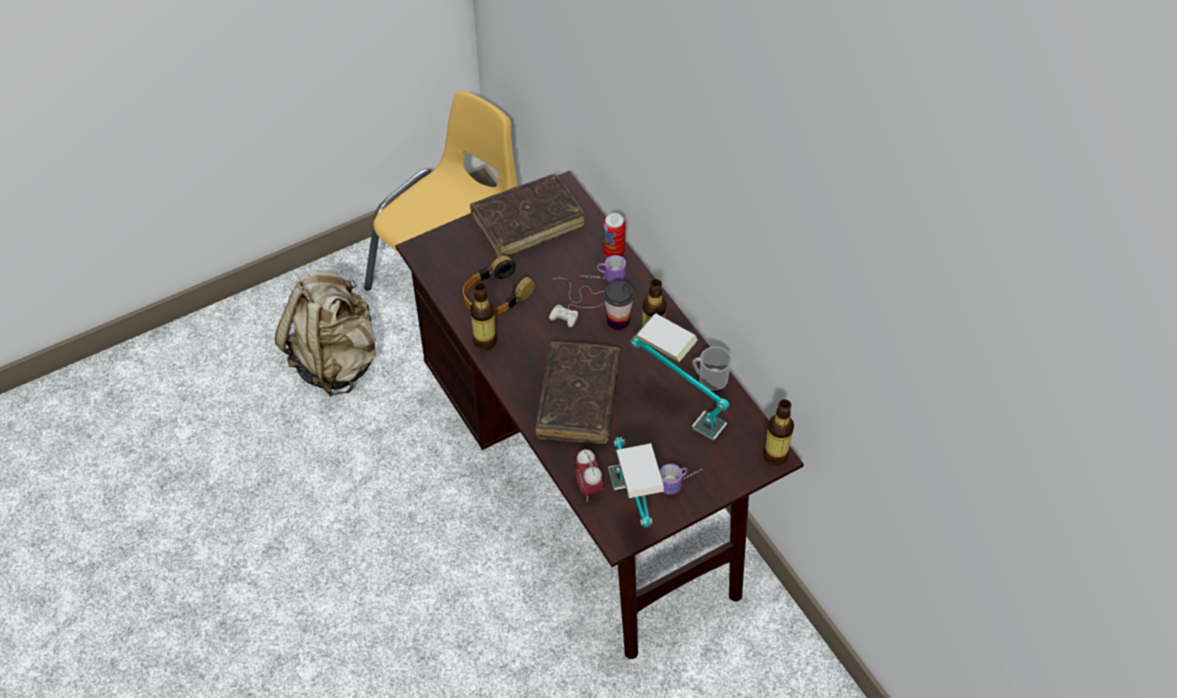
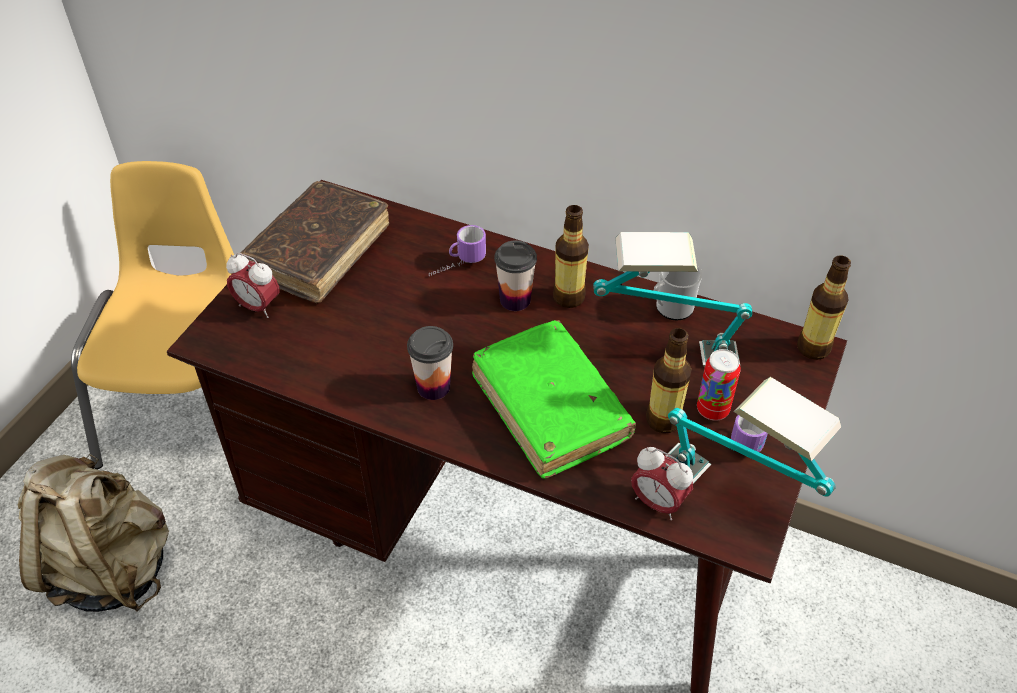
camera: 35 degrees left, 5 degrees down
headphones [463,255,535,315] -> none
bottle [470,283,497,350] -> bottle moved to [646,328,692,433]
brown book [535,341,621,444] -> green book [472,320,636,479]
white game controller [549,278,605,328] -> none
can [603,213,626,257] -> can moved to [697,349,741,421]
none -> alarm clock [226,253,279,318]
none -> cup [407,326,453,400]

